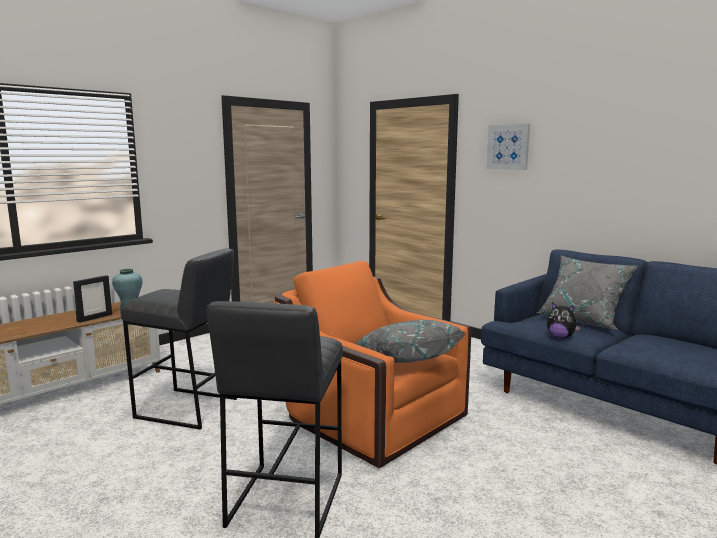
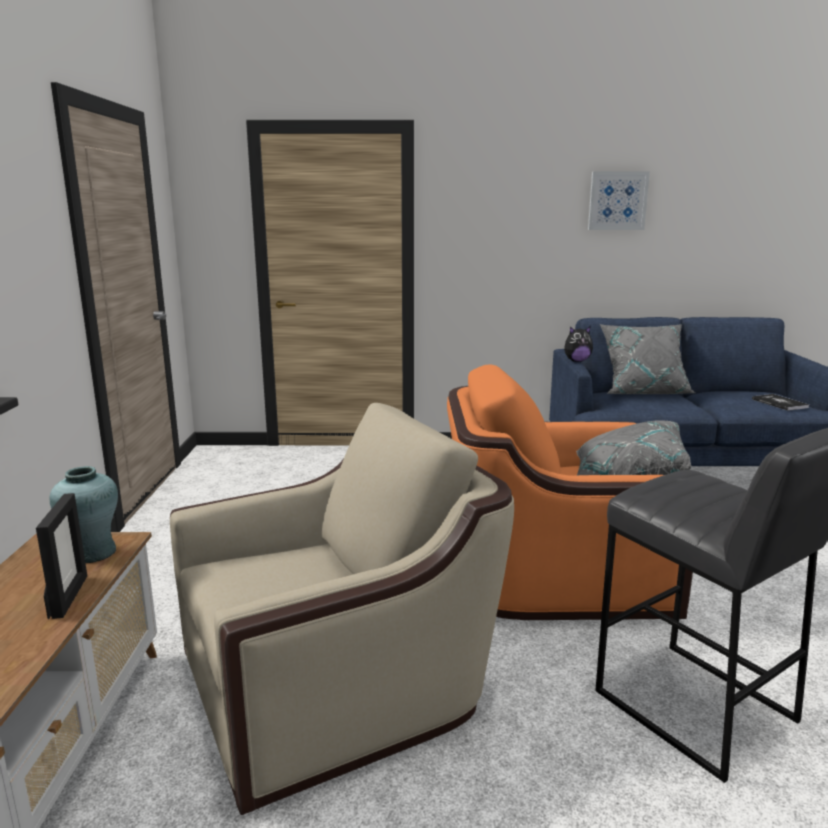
camera: 45 degrees left, 5 degrees up
grey stool [120,248,237,430] -> beige armchair [170,403,514,815]
picture [486,124,530,170] -> picture moved to [588,171,650,230]
plush toy [547,302,580,338] -> plush toy moved to [564,326,593,362]
none -> book [752,394,809,411]

